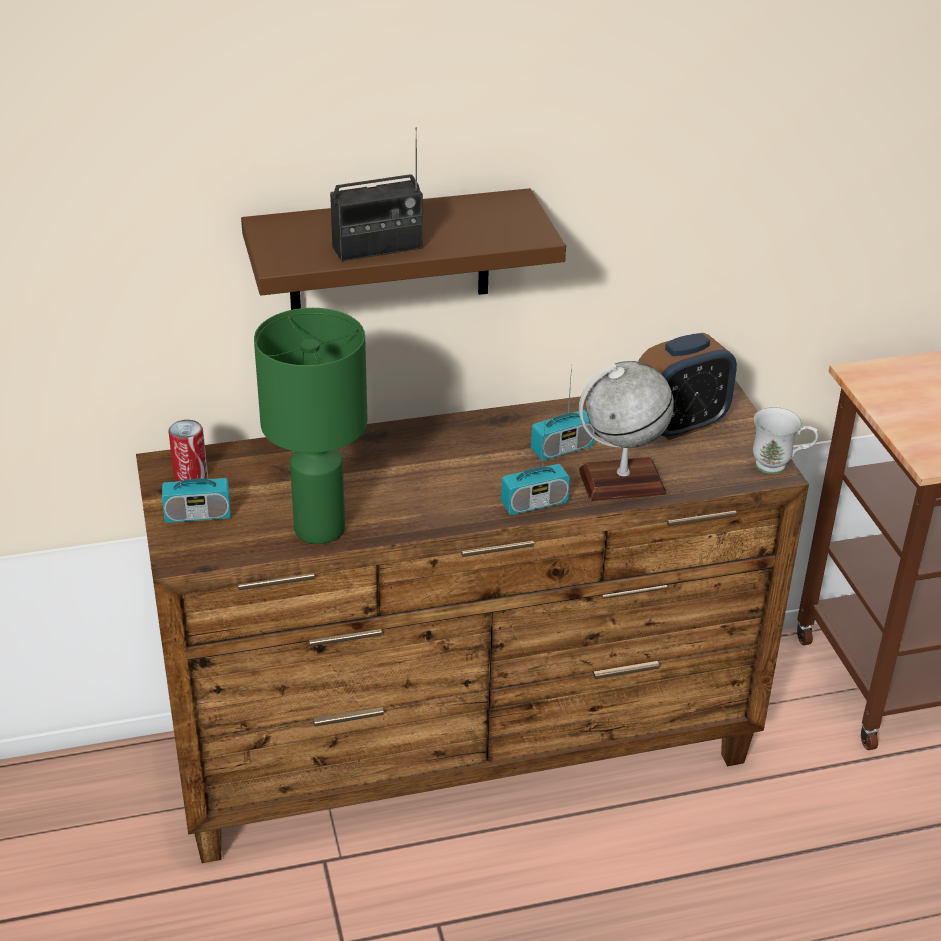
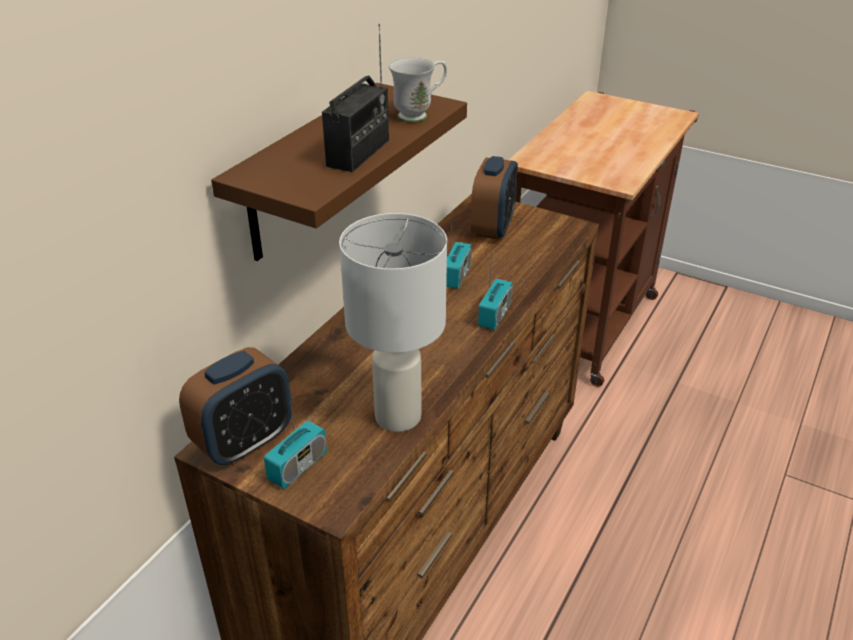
camera: 45 degrees left, 0 degrees up
can [169,420,207,481] -> alarm clock [179,347,292,465]
green table lamp [254,308,368,544] -> white table lamp [339,213,447,432]
globe [579,361,673,501] -> none
white mug [753,407,818,474] -> white mug moved to [389,58,447,122]

